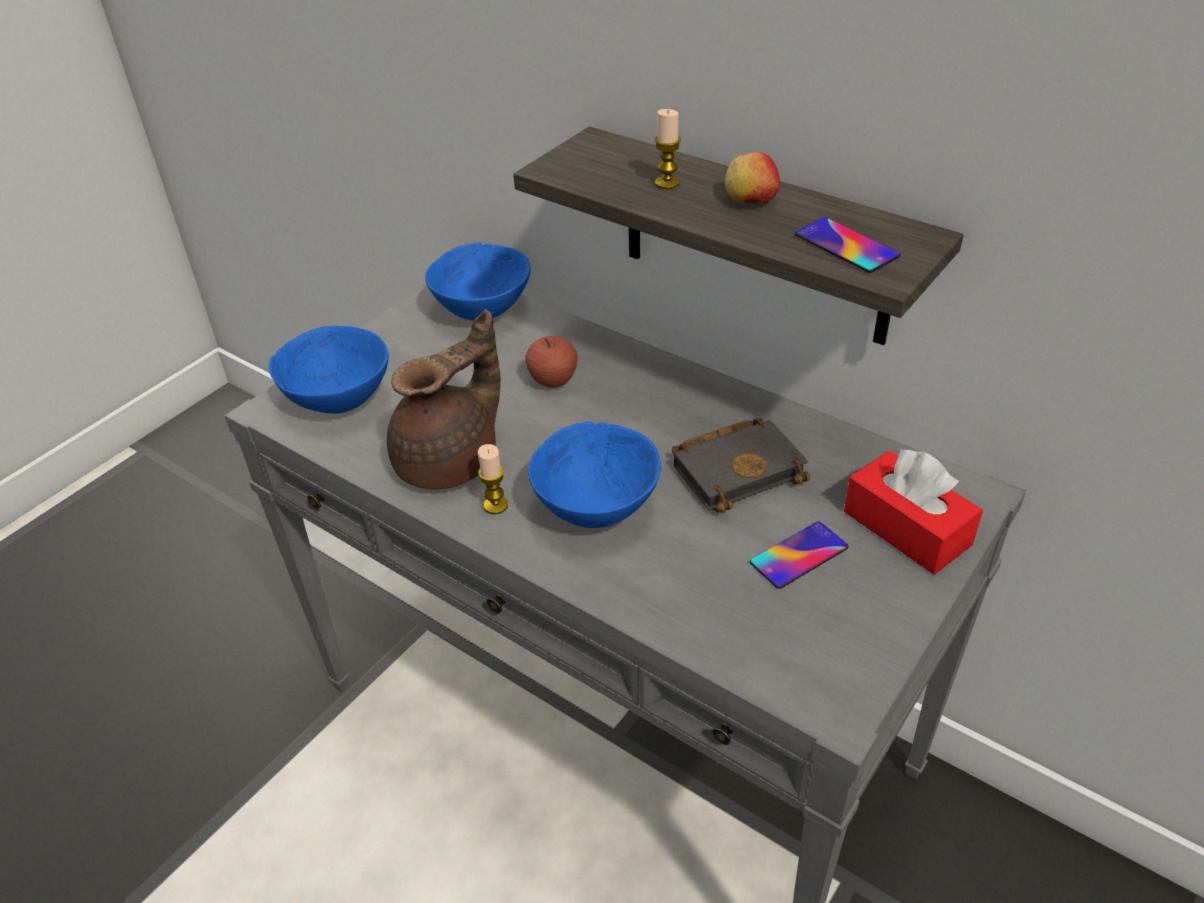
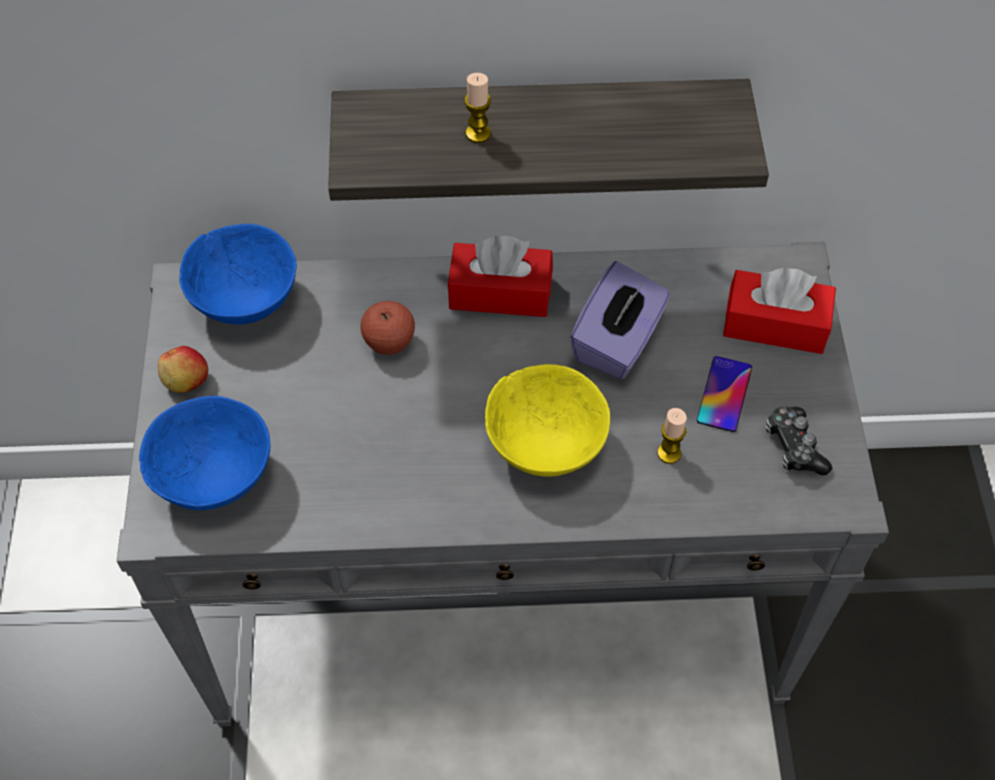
camera: 40 degrees left, 15 degrees up
brown teapot [387,309,501,489] -> none
candle [478,444,508,514] -> candle moved to [657,408,687,464]
blue bowl [528,421,661,528] -> yellow bowl [485,364,610,477]
black book [672,418,810,513] -> purple tissue box [570,261,670,379]
apple [725,152,780,203] -> apple moved to [158,346,208,393]
phone [795,217,900,273] -> none
none -> red tissue box [448,236,553,317]
none -> game controller [766,406,832,475]

